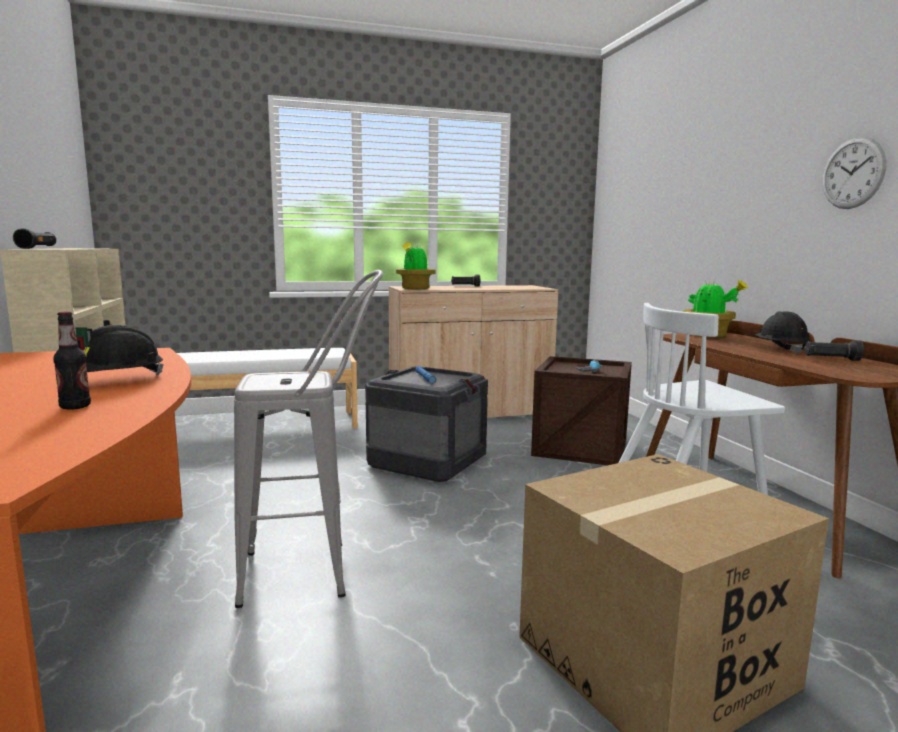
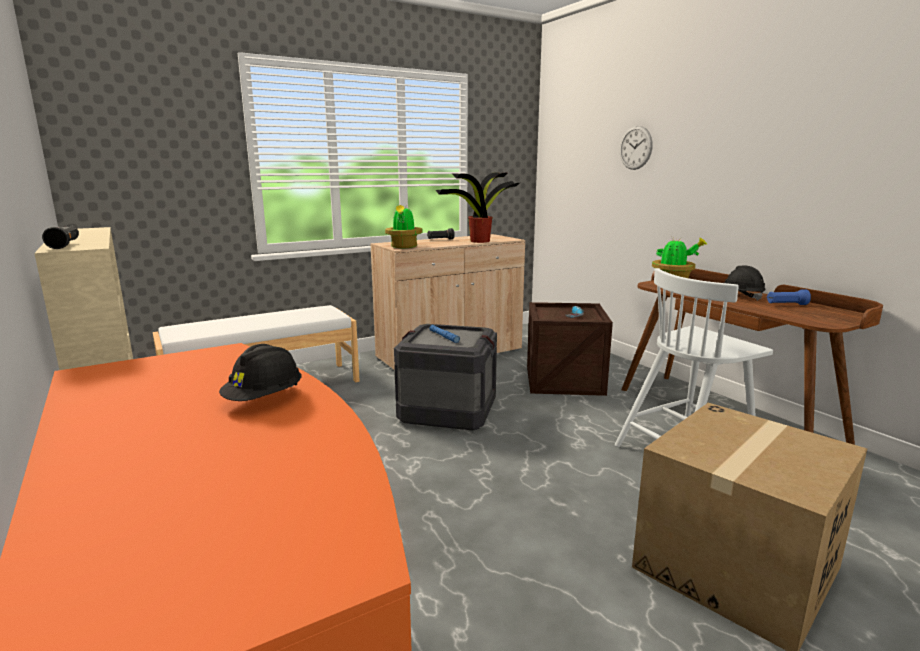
camera: 15 degrees left, 5 degrees up
bottle [53,312,91,410] -> none
grey stool [234,270,383,608] -> none
black flashlight [804,340,864,361] -> blue flashlight [767,289,811,305]
wall clock [823,137,886,209] -> wall clock moved to [620,126,653,170]
none -> potted plant [436,172,519,243]

